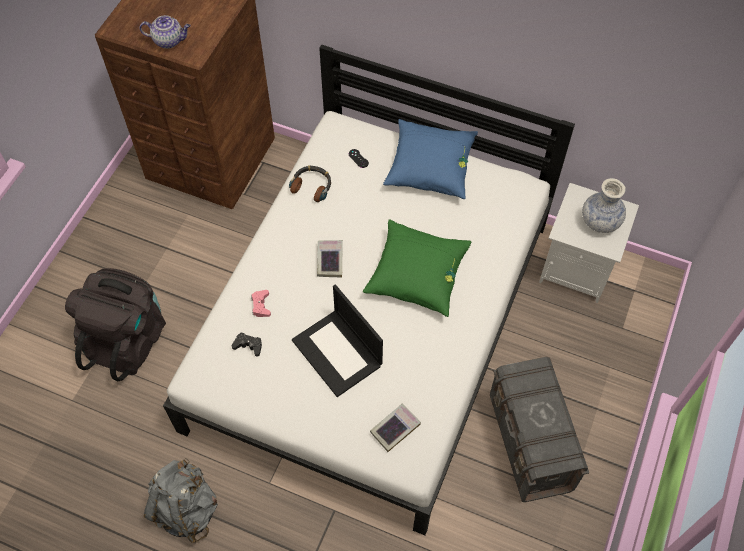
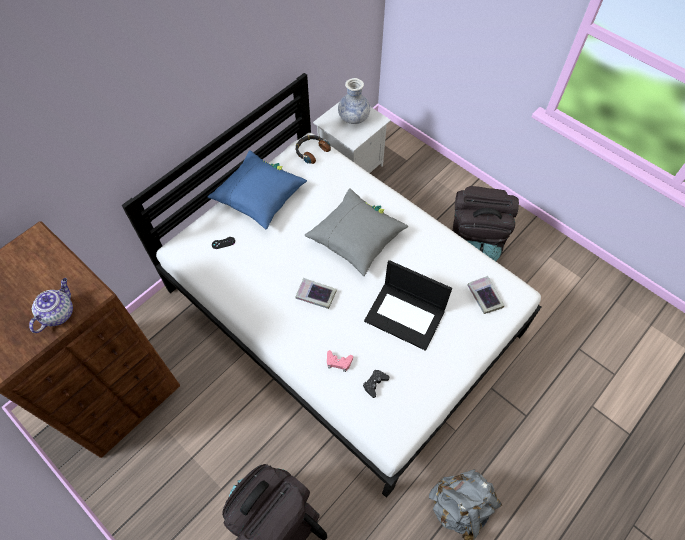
camera: 70 degrees left, 0 degrees up
headphones [289,165,331,202] -> headphones moved to [295,135,331,164]
laptop [292,285,383,397] -> laptop turned 45 degrees clockwise [364,260,452,351]
green pillow [363,219,472,317] -> grey pillow [305,188,408,276]
grey storage box [490,357,589,502] -> black backpack [453,186,519,261]

